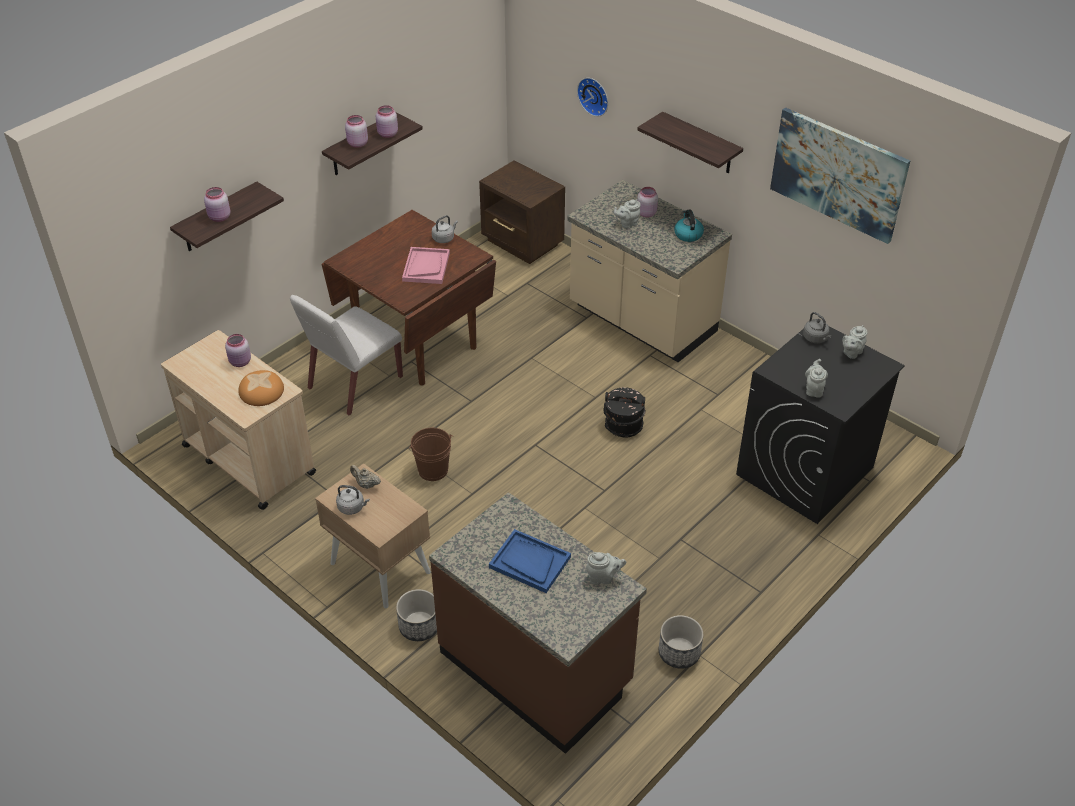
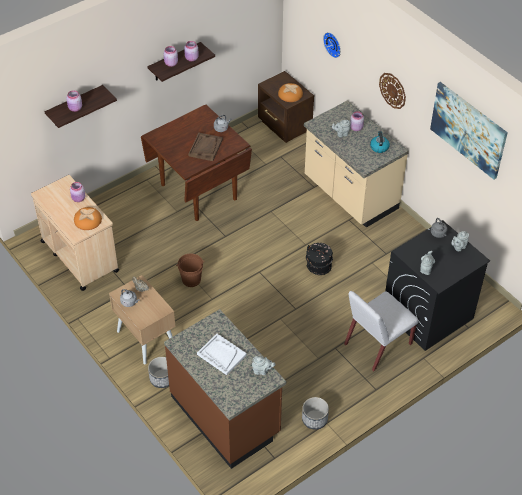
camera: 10 degrees right, 5 degrees up
white chair [290,295,403,415] -> white chair moved to [344,291,419,372]
pink tray [402,247,450,284] -> brown tray [188,133,223,161]
blue tray [489,529,571,593] -> white tray [197,334,247,375]
shelf [637,112,743,173] -> wall clock [379,73,406,109]
none -> bread [278,83,303,102]

